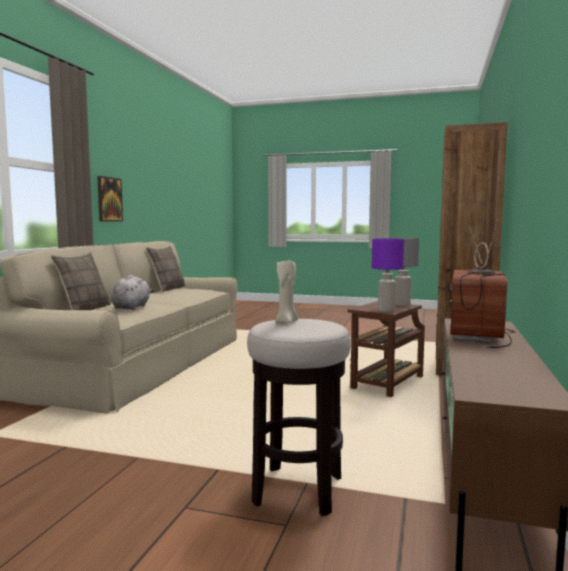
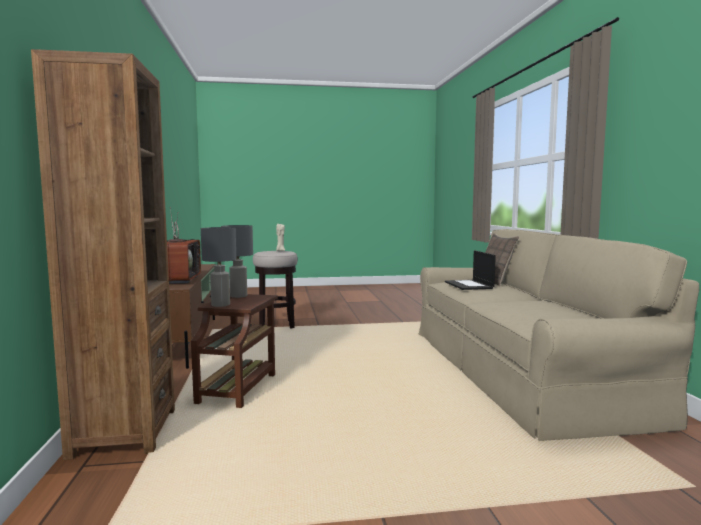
camera: 155 degrees right, 0 degrees up
picture [97,176,123,222] -> none
grey plush toy [111,275,154,310] -> laptop [445,250,496,290]
pillow [146,246,185,292] -> none
purple table lamp [372,238,404,312] -> grey table lamp [221,225,253,298]

